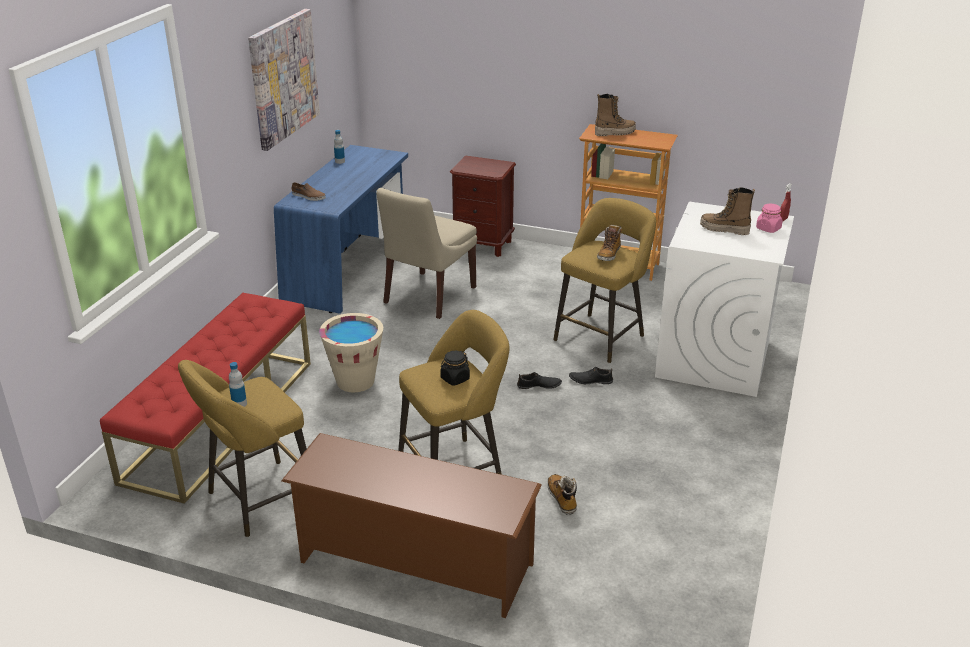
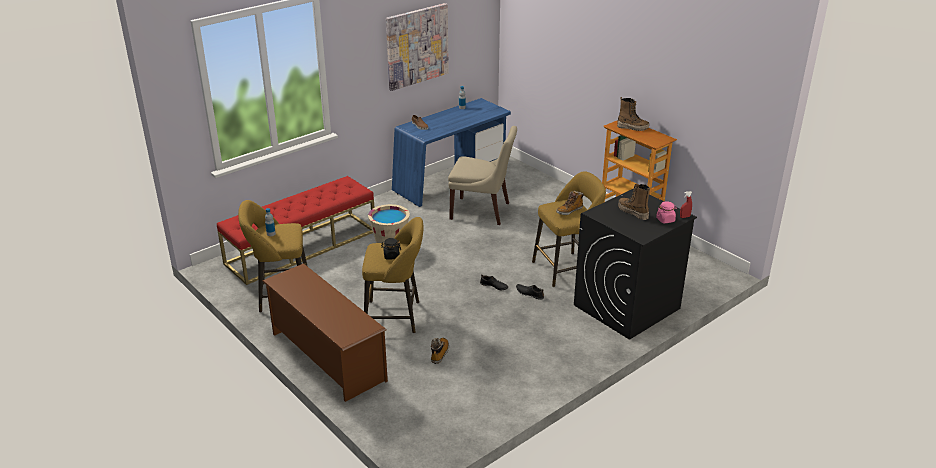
camera: 30 degrees right, 0 degrees up
beige chair [376,188,477,319] -> beige chair turned 135 degrees counterclockwise [448,126,517,225]
brown nightstand [450,155,516,257] -> none
white washing machine [655,202,794,397] -> black washing machine [574,189,697,340]

